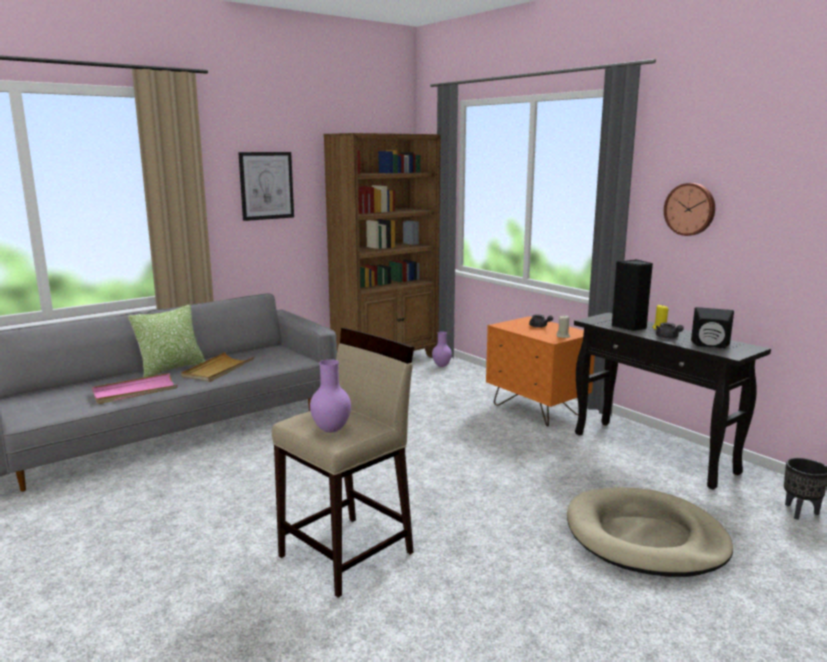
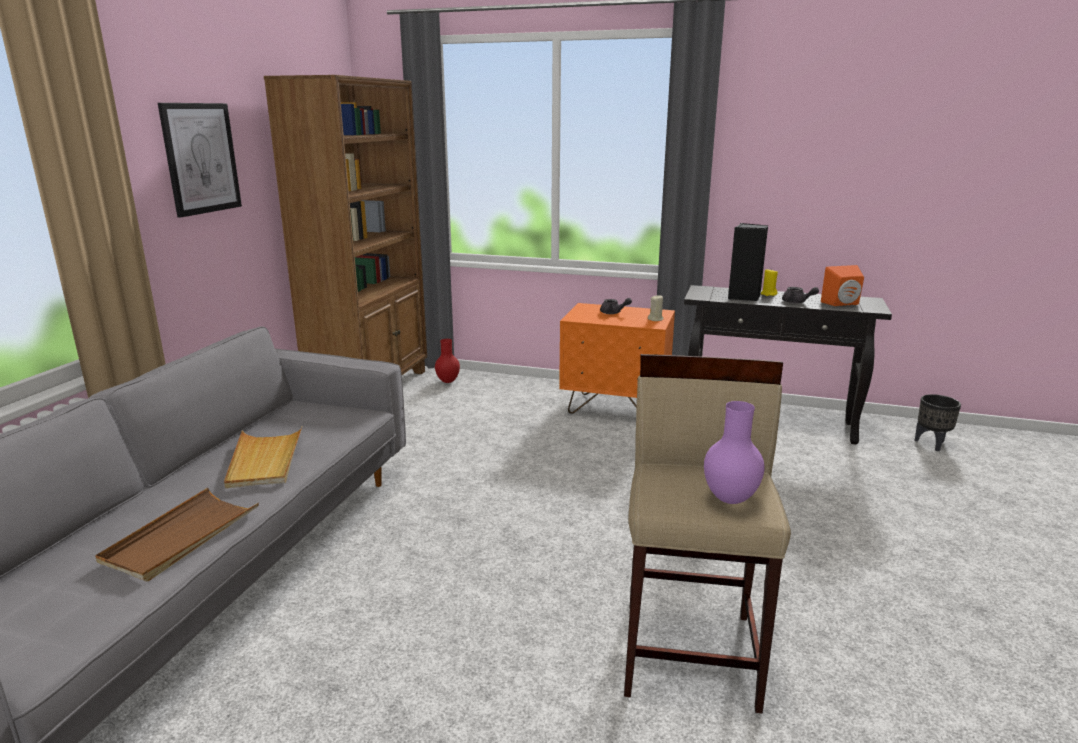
camera: 35 degrees left, 5 degrees up
pink tray [92,373,178,404] -> brown tray [95,488,259,582]
pillow [128,305,205,378] -> none
purple vase [432,332,452,367] -> red vase [435,339,460,383]
beige dog bed [567,487,733,577] -> none
wall clock [664,183,715,236] -> none
black speaker [691,307,734,349] -> orange speaker [821,265,864,306]

